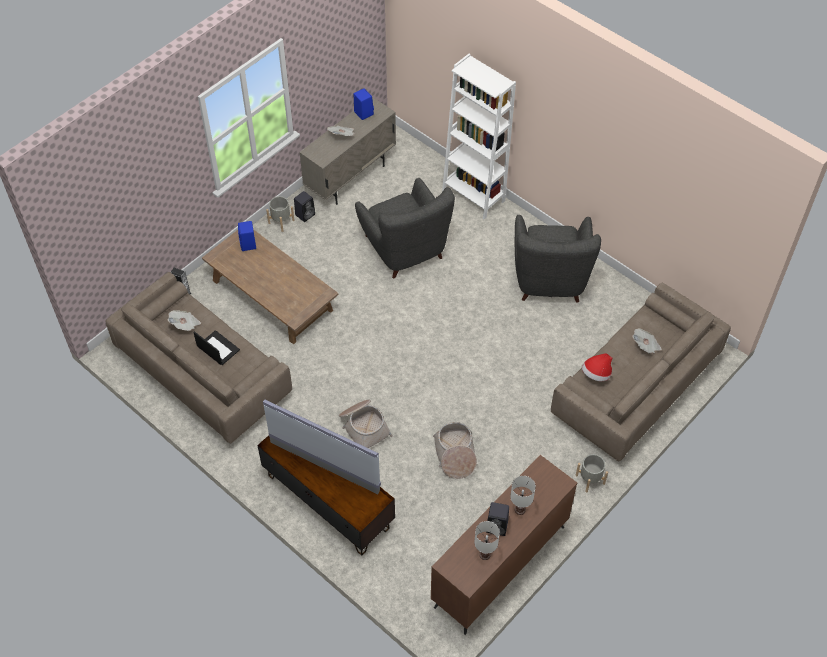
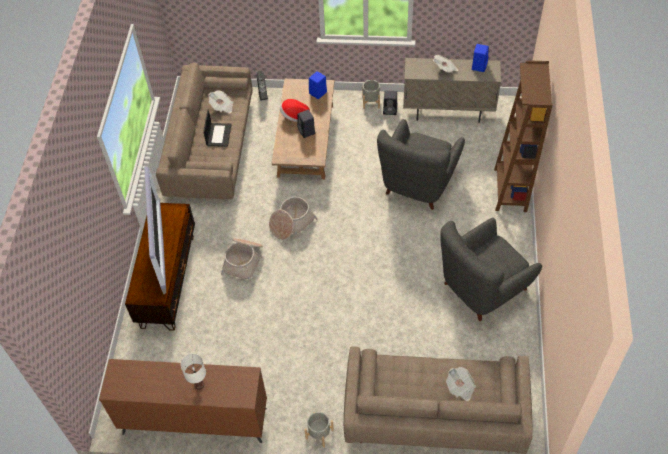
camera: 55 degrees right, 0 degrees up
basket [433,422,477,479] -> basket moved to [269,197,318,240]
white bookcase [442,54,516,219] -> brown bookcase [494,60,552,212]
white table lamp [474,521,500,560] -> none
black speaker [487,502,509,536] -> black speaker moved to [297,110,315,138]
hat [582,353,613,382] -> hat moved to [280,99,310,122]

